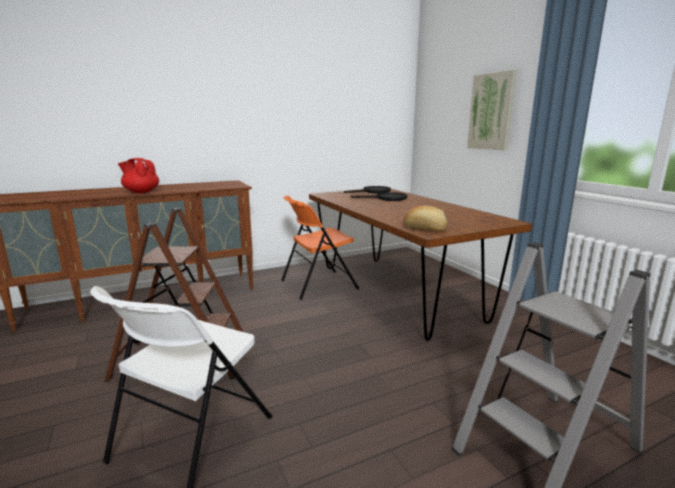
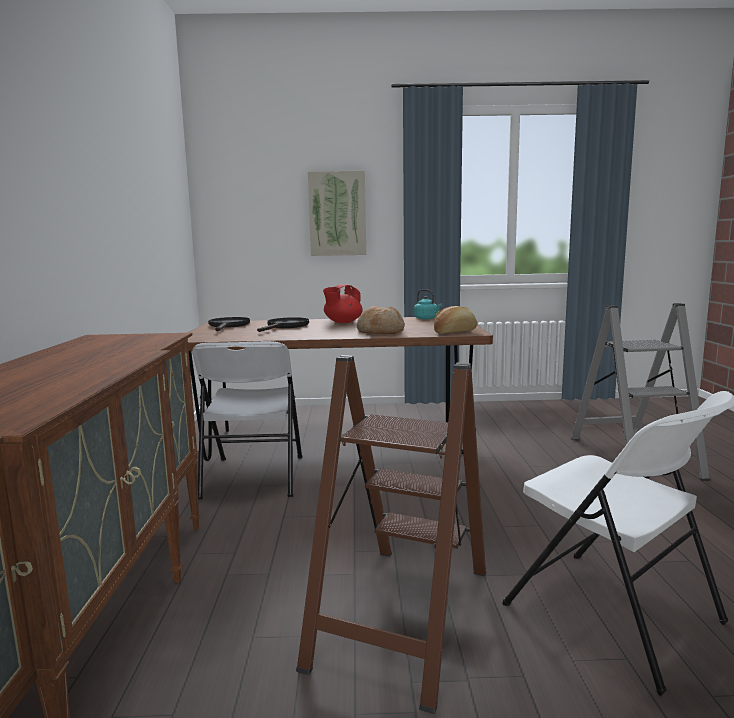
camera: 65 degrees left, 5 degrees down
red teapot [118,158,159,193] -> red teapot moved to [323,284,363,323]
orange chair [281,196,359,300] -> white chair [192,341,303,499]
none -> bread [357,306,405,334]
none -> turquoise kettle [414,289,442,319]

